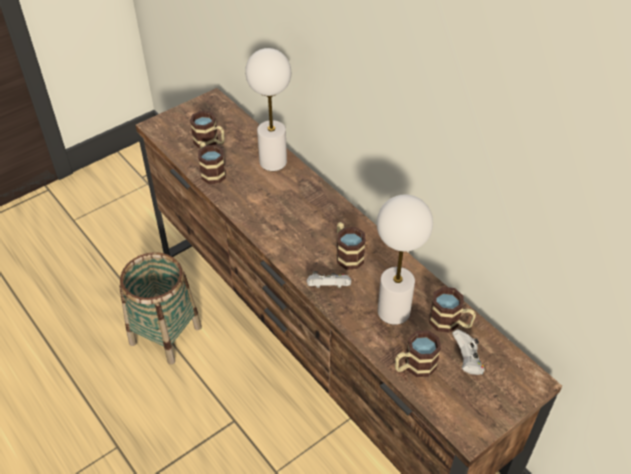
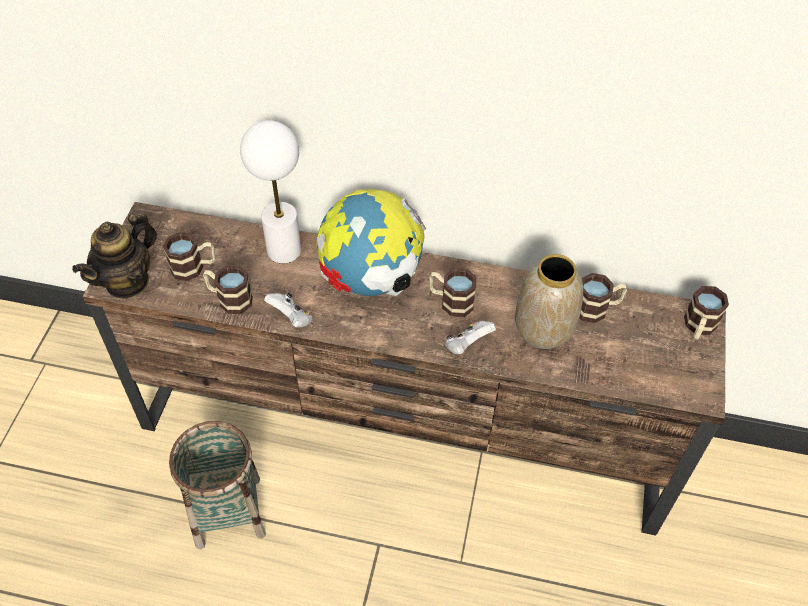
camera: 40 degrees left, 5 degrees up
white table lamp [377,195,433,325] -> vase [515,254,583,349]
mug [395,330,441,377] -> mug moved to [684,286,729,340]
white game controller [452,329,485,375] -> white game controller moved to [264,293,313,327]
none -> teapot [72,210,157,299]
none -> globe [316,189,426,296]

